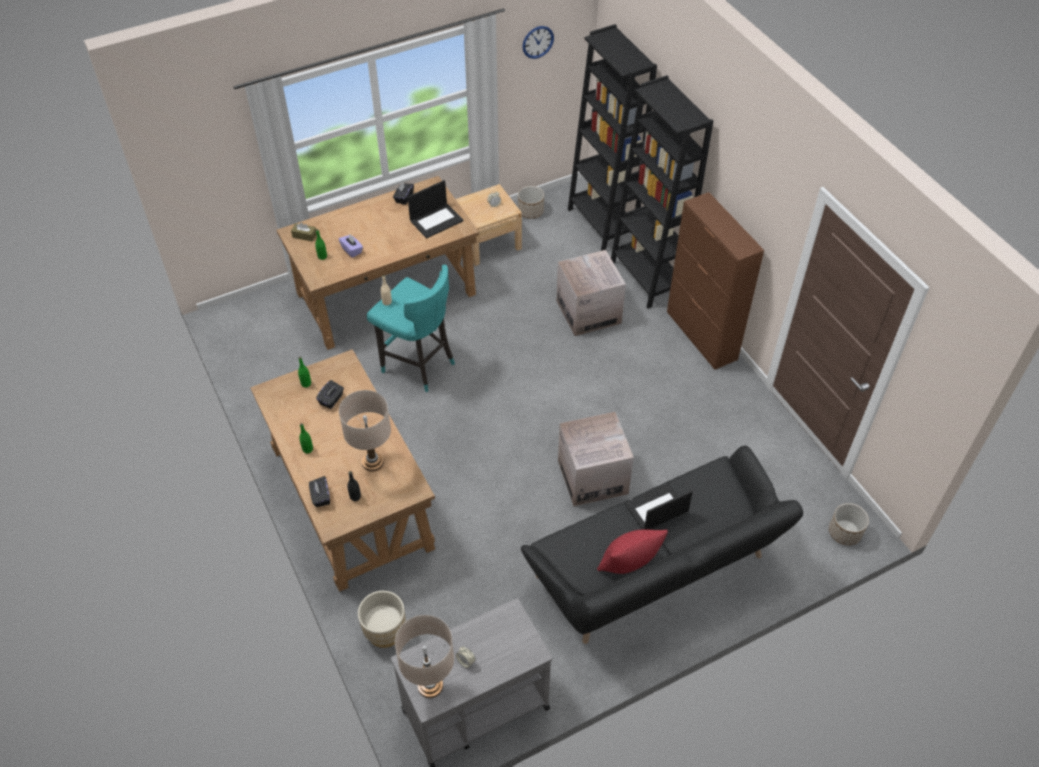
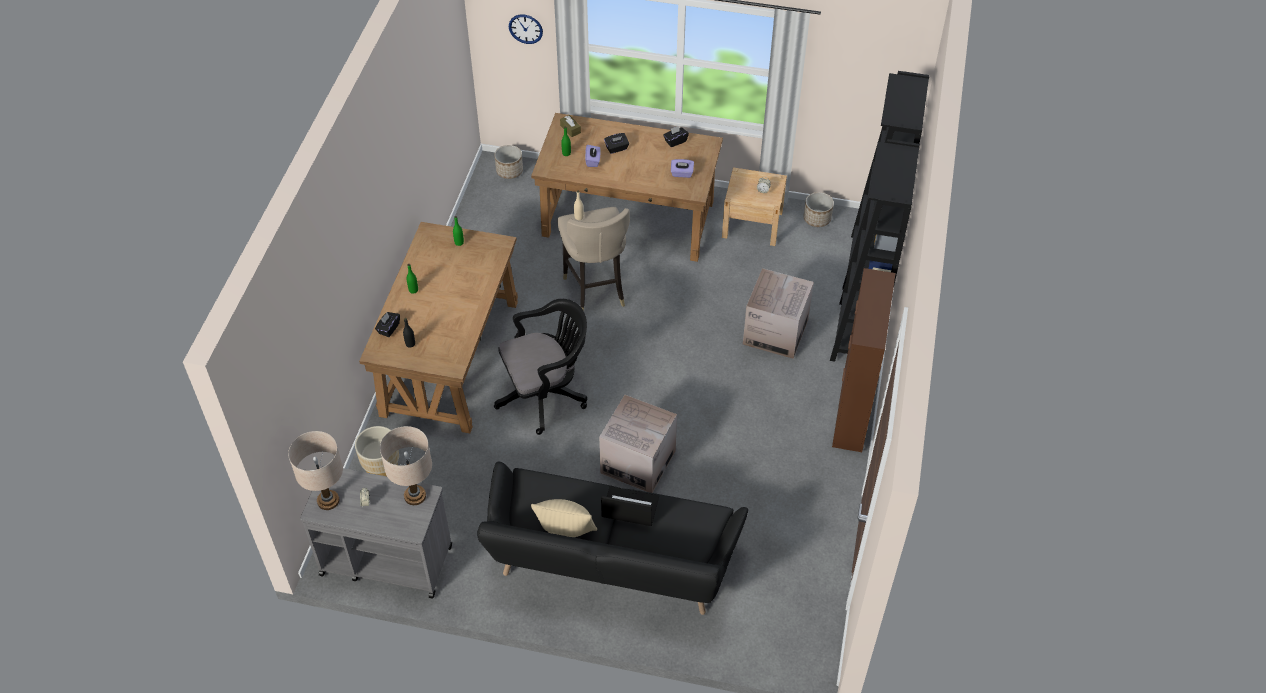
camera: 40 degrees right, 0 degrees up
black tissue box [316,380,344,409] -> black tissue box moved to [604,133,629,154]
beige table lamp [339,390,391,471] -> beige table lamp moved to [380,426,432,505]
turquoise stool [367,265,455,392] -> beige stool [557,207,630,311]
laptop [408,180,463,238] -> purple tissue box [671,159,694,178]
wall clock [522,26,554,59] -> wall clock moved to [509,15,543,44]
red pillow [597,529,668,574] -> beige pillow [531,499,597,537]
planter [829,503,869,546] -> planter moved to [494,145,523,179]
none -> black office chair [494,299,587,435]

